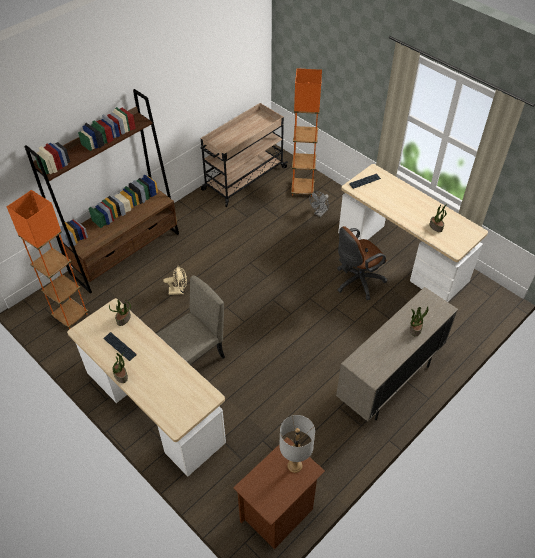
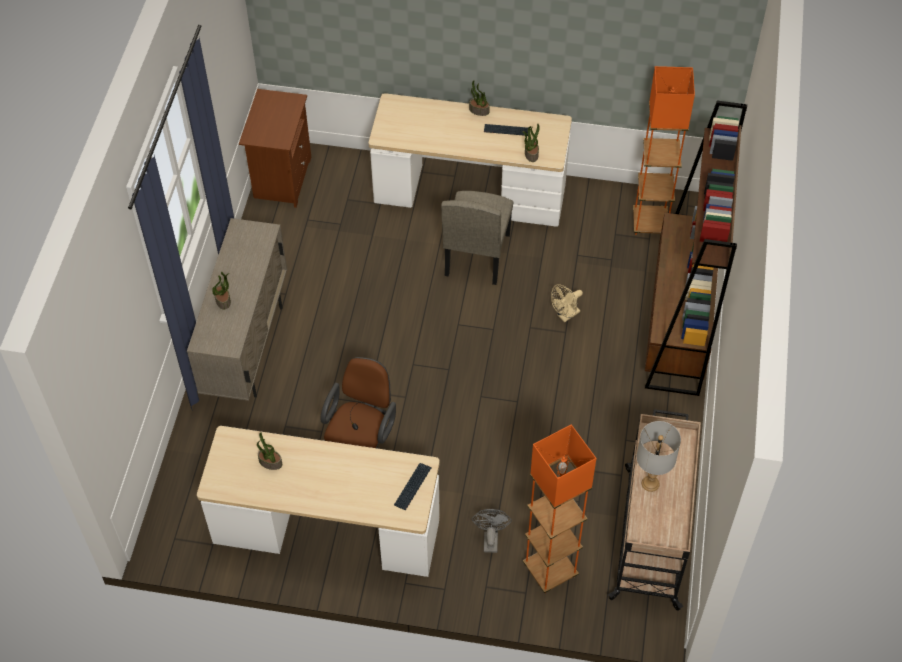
camera: 145 degrees right, 5 degrees up
grey table lamp [279,415,315,473] -> grey table lamp moved to [636,421,681,492]

